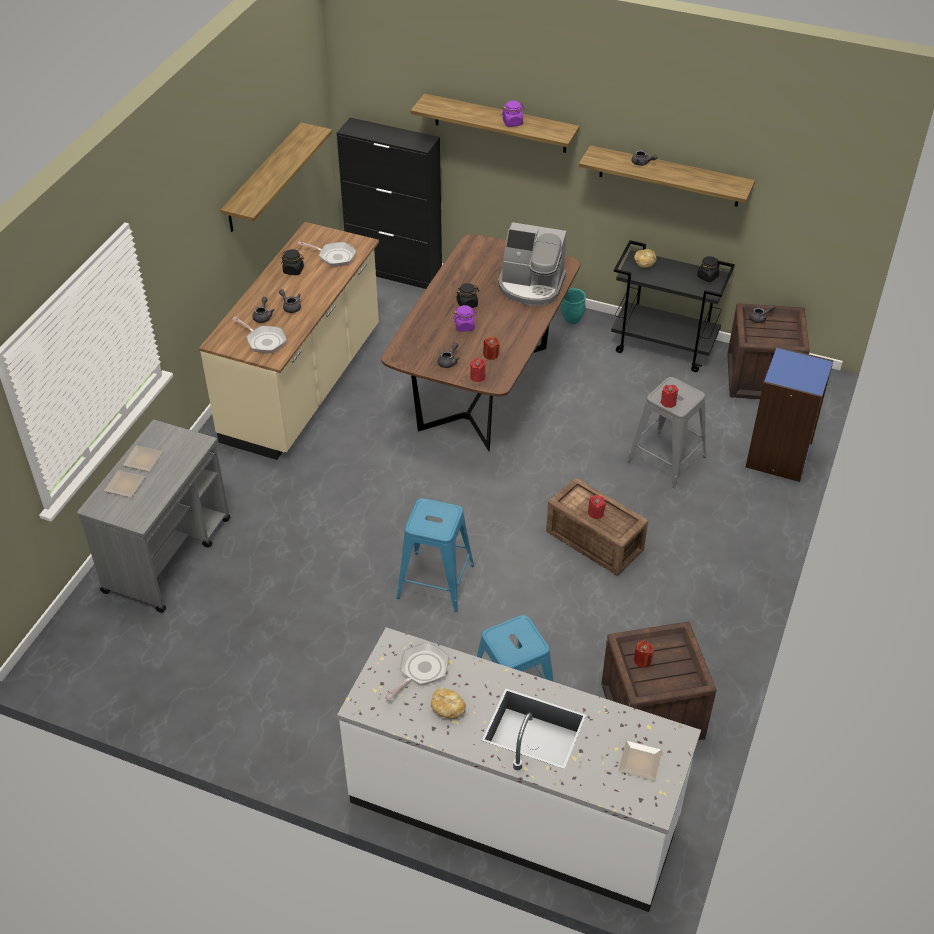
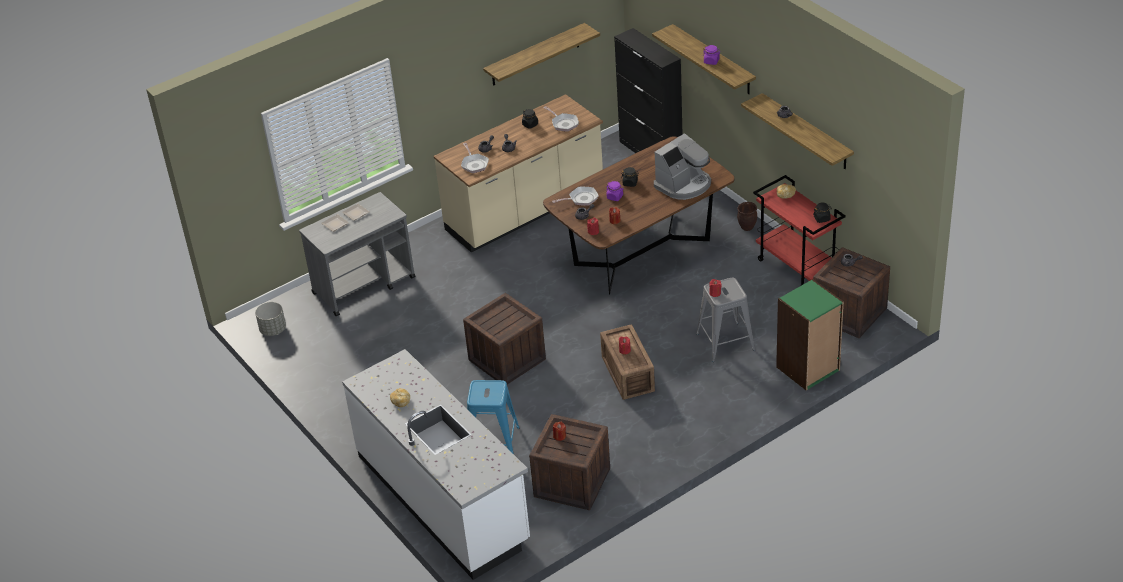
camera: 35 degrees right, 5 degrees down
frying pan [385,642,449,701] -> frying pan moved to [552,187,599,206]
blue stool [397,498,474,612] -> crate [463,293,546,385]
coffee machine [498,222,567,306] -> coffee machine turned 90 degrees counterclockwise [654,133,711,200]
turquoise planter [561,288,586,324] -> brown planter [737,202,757,231]
black cart [611,240,735,372] -> red cart [753,175,846,286]
plate [618,740,662,781] -> none
blue bookcase [746,347,834,482] -> green bookcase [776,279,844,390]
none -> grey planter [255,302,286,336]

